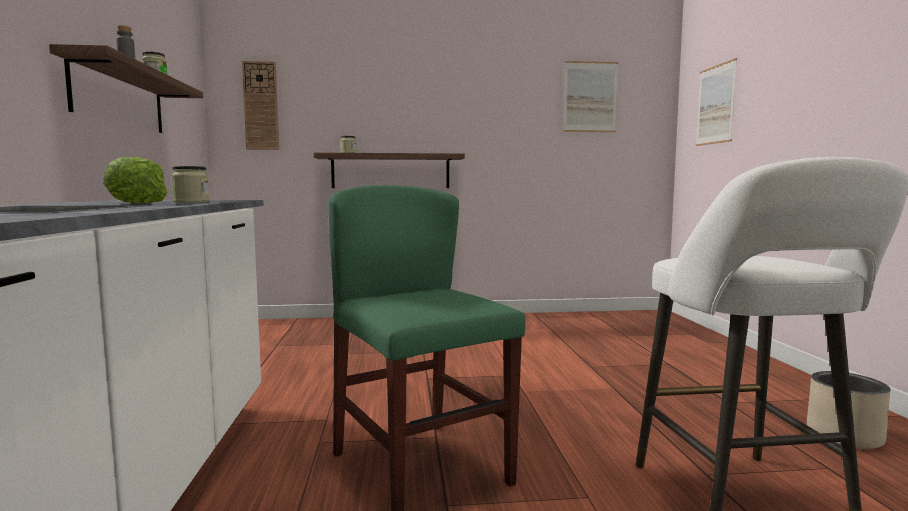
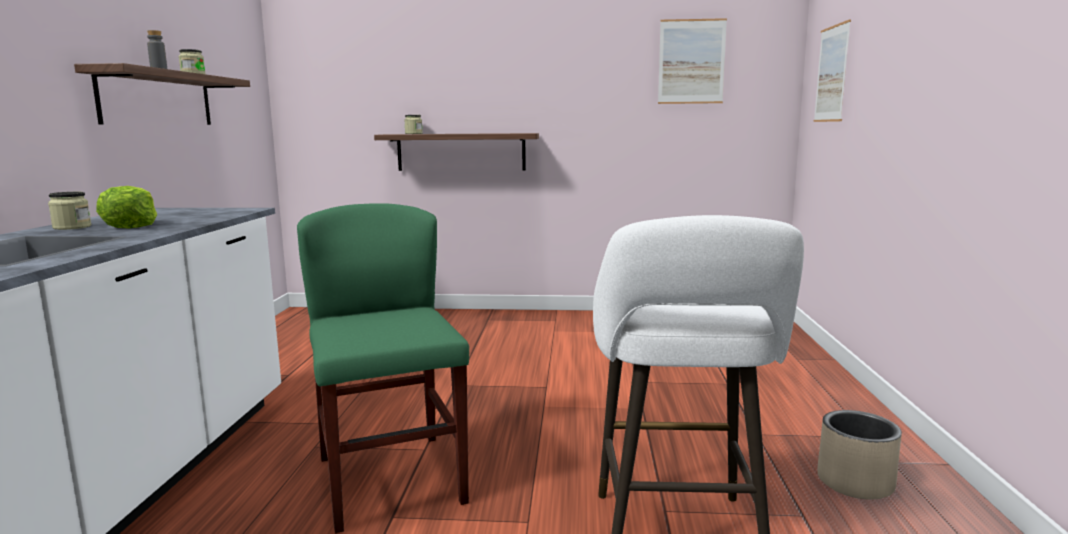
camera: 10 degrees right, 5 degrees up
jar [171,166,210,203] -> jar moved to [48,192,91,230]
wall clock [242,61,279,150] -> none

